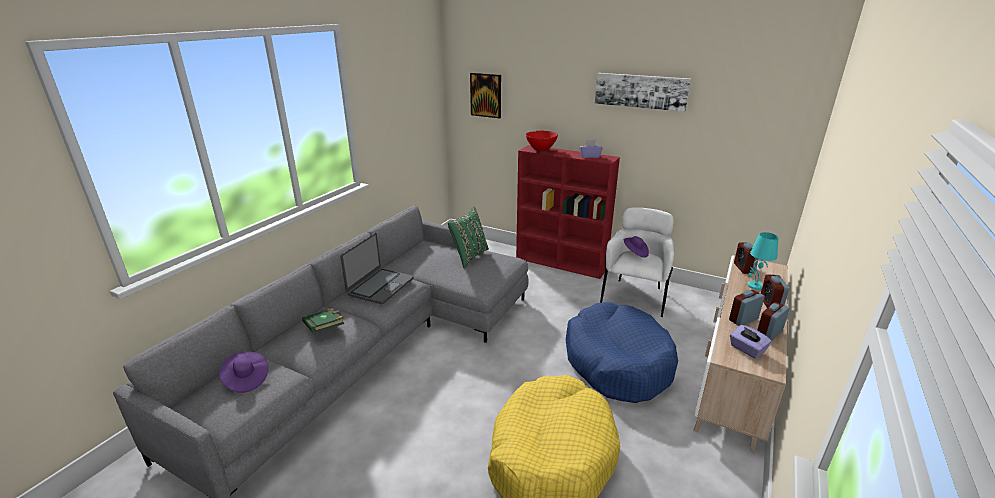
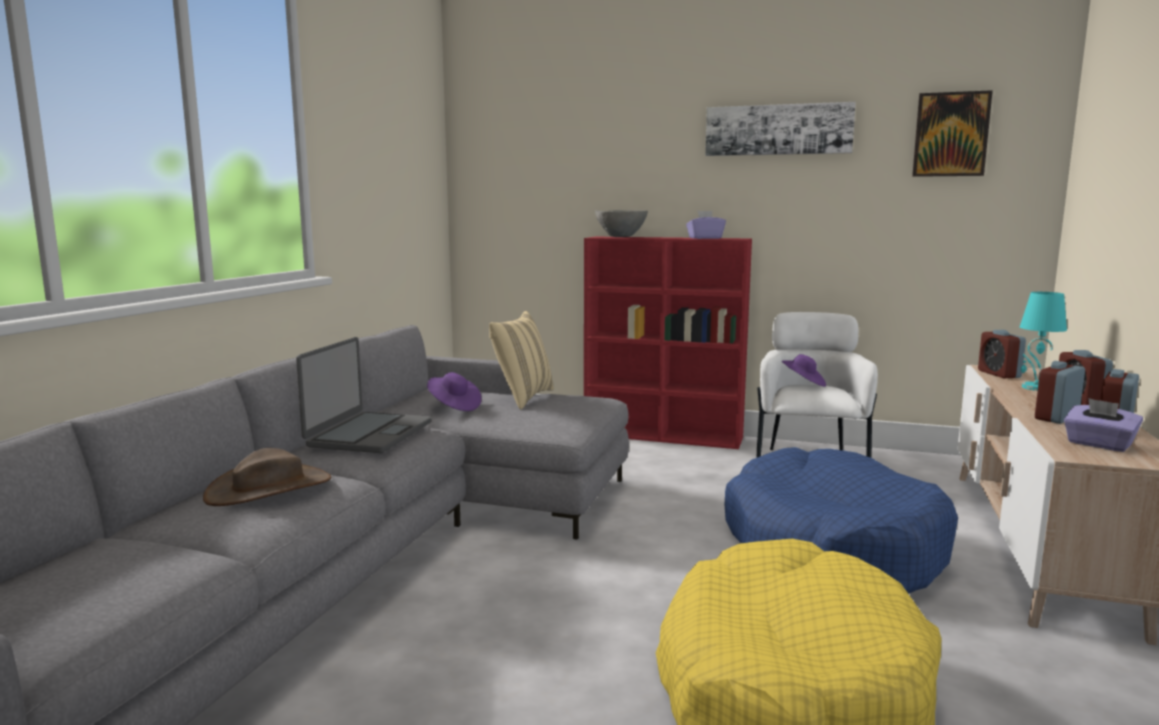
camera: 10 degrees left, 15 degrees down
purple hat [219,352,269,393] -> purple hat moved to [427,372,482,411]
green book [302,308,344,333] -> brown hat [203,448,331,506]
green pillow [448,207,489,268] -> beige pillow [489,311,554,410]
picture [470,73,501,118] -> picture moved to [912,90,993,177]
red bowl [526,131,558,151] -> grey bowl [595,210,648,237]

